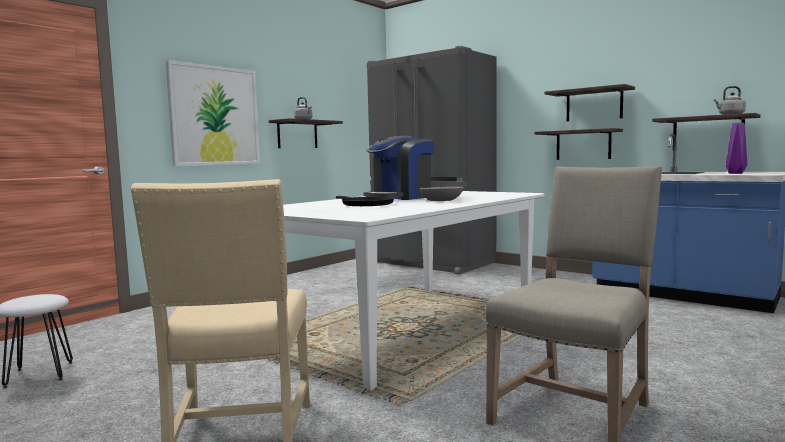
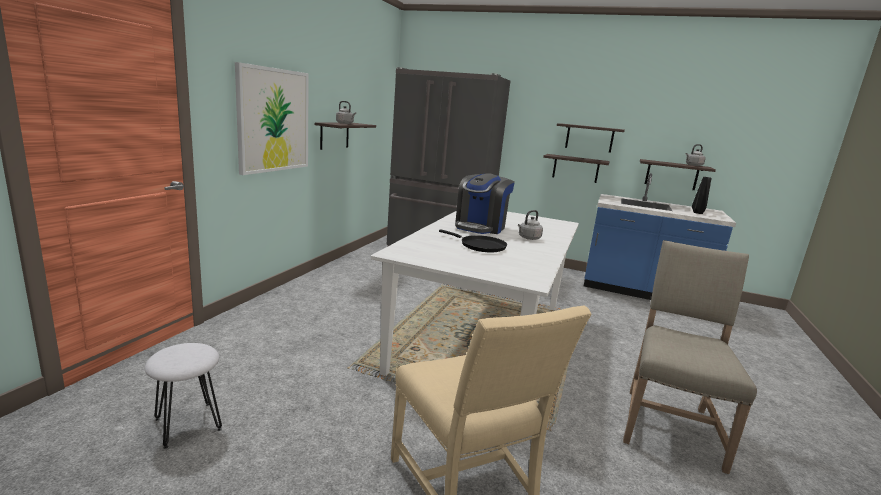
camera: 20 degrees left, 10 degrees up
grey bowl [420,187,464,201] -> grey kettle [518,210,543,240]
purple vase [726,123,747,174] -> black vase [692,177,711,214]

